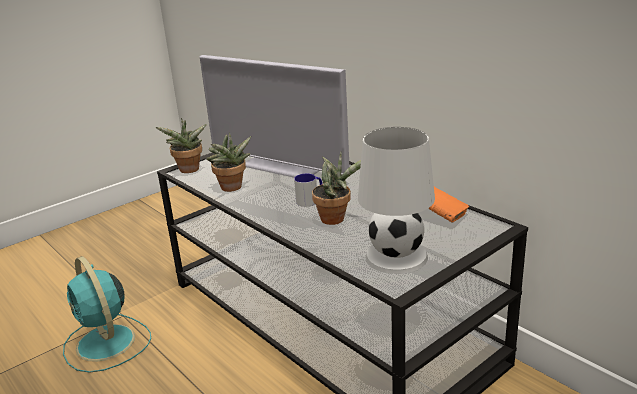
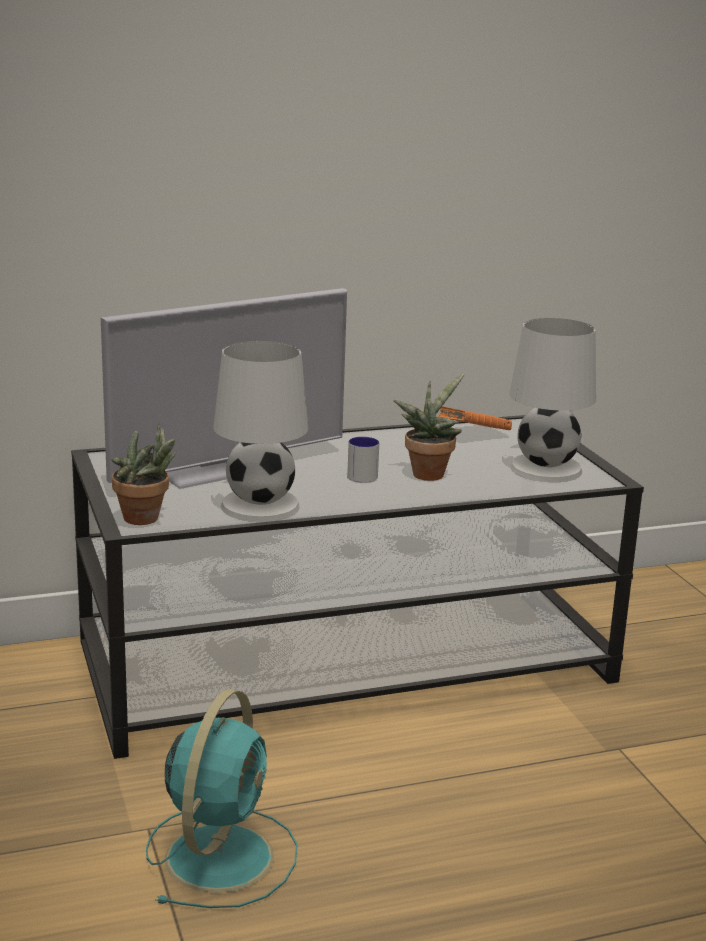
camera: 70 degrees left, 5 degrees down
turquoise fan [63,256,151,373] -> turquoise fan turned 60 degrees counterclockwise [146,689,297,908]
potted plant [206,132,251,192] -> white table lamp [213,341,308,522]

